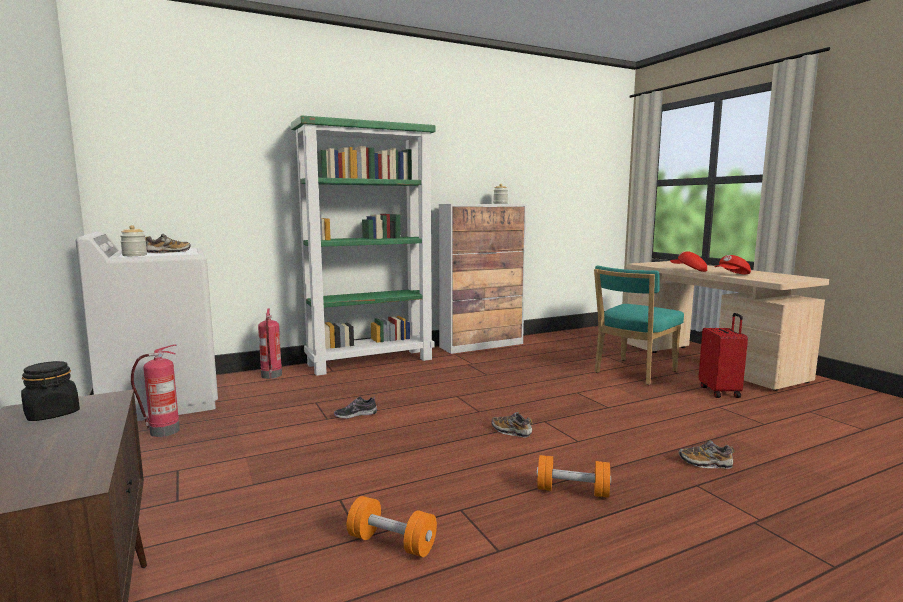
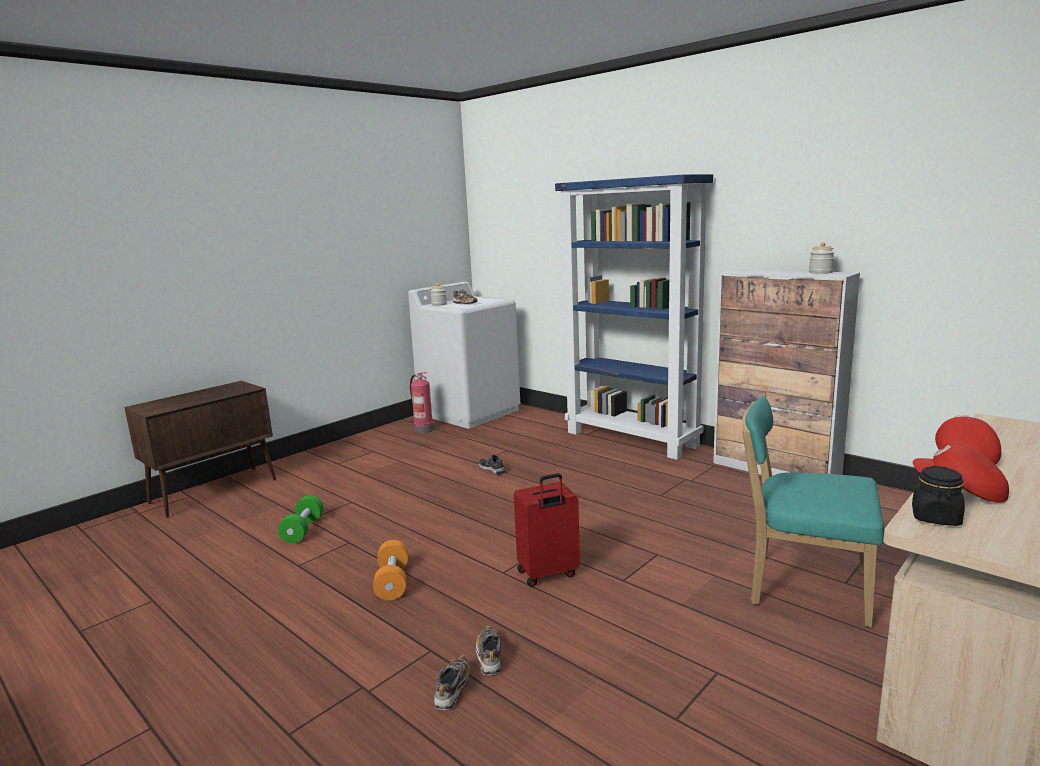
camera: 70 degrees right, 5 degrees up
black jar [21,361,80,421] -> black jar moved to [912,466,965,526]
fire extinguisher [258,309,282,379] -> none
green bookcase [291,115,436,376] -> blue bookcase [555,174,713,460]
orange dumbbell [347,496,437,557] -> green dumbbell [278,495,324,543]
shoe [492,412,533,438] -> shoe moved to [434,655,470,710]
red suitcase [699,313,748,398] -> red suitcase moved to [514,473,580,587]

